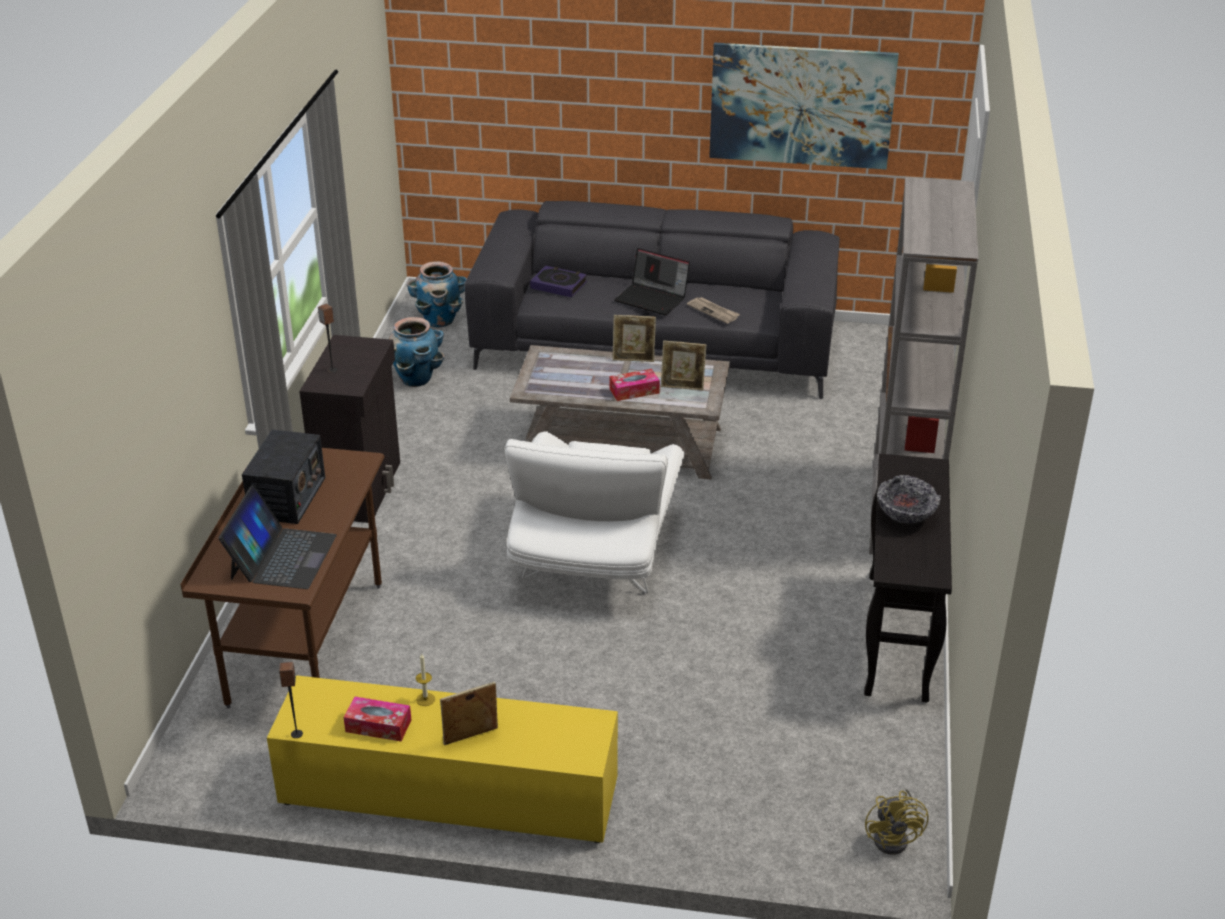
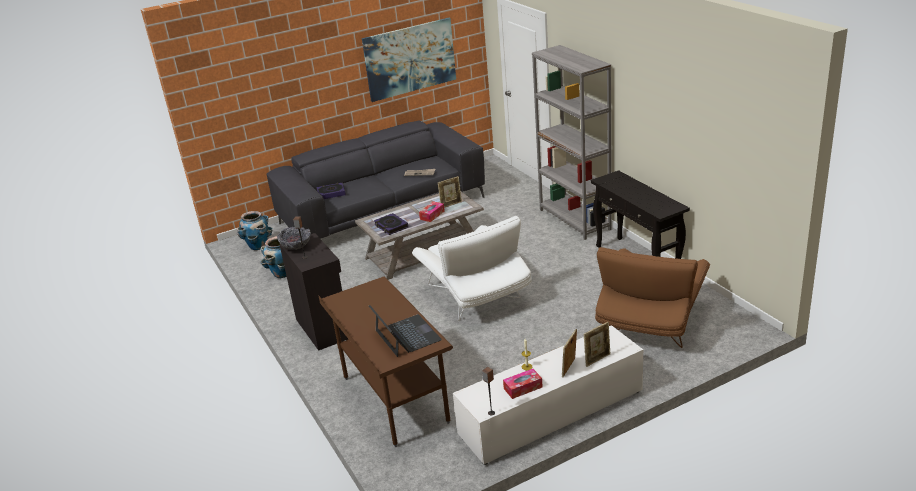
camera: 35 degrees left, 5 degrees down
radio [242,430,325,524] -> none
yellow tv stand [267,675,618,843] -> white tv stand [453,325,643,465]
picture frame [613,315,656,362] -> picture frame moved to [584,322,611,367]
laptop [614,248,690,315] -> none
yellow fan [865,788,929,855] -> none
bowl [877,475,941,524] -> bowl moved to [277,227,311,250]
none -> book [374,213,408,235]
none -> brown armchair [595,247,710,348]

